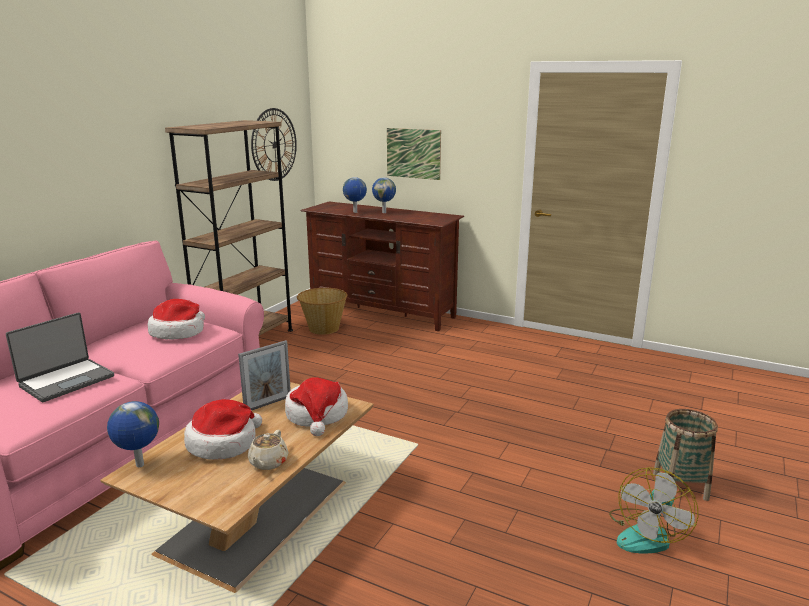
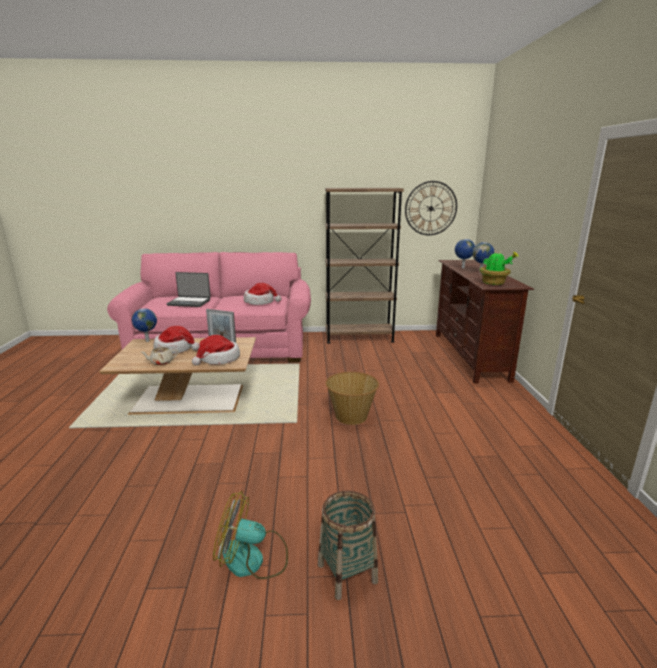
camera: 60 degrees right, 0 degrees up
basket [297,288,347,335] -> basket moved to [326,372,379,425]
picture [387,128,441,180] -> none
none -> potted plant [480,250,519,285]

